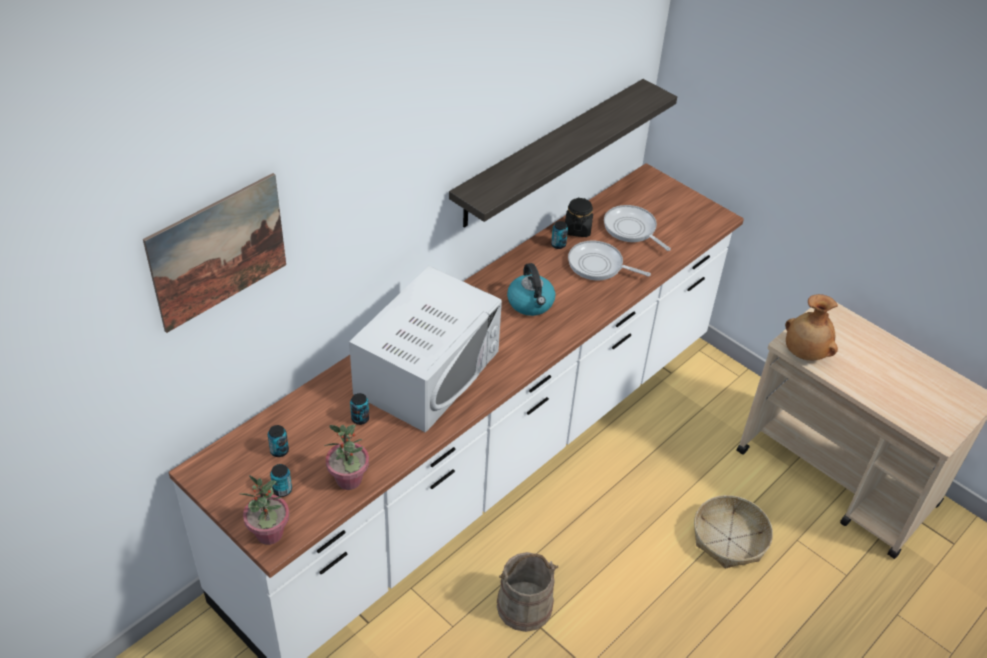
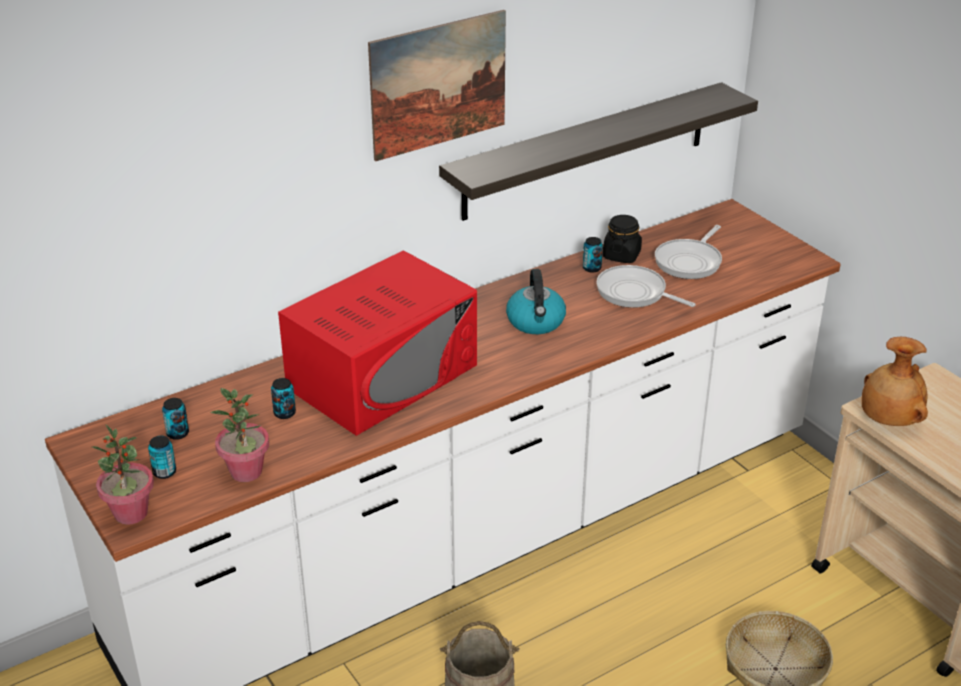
camera: 15 degrees right, 10 degrees down
picture [143,173,286,333] -> picture moved to [368,10,506,161]
white microwave [349,266,502,432] -> red microwave [278,250,477,436]
frying pan [604,205,671,251] -> frying pan turned 120 degrees counterclockwise [655,225,722,279]

